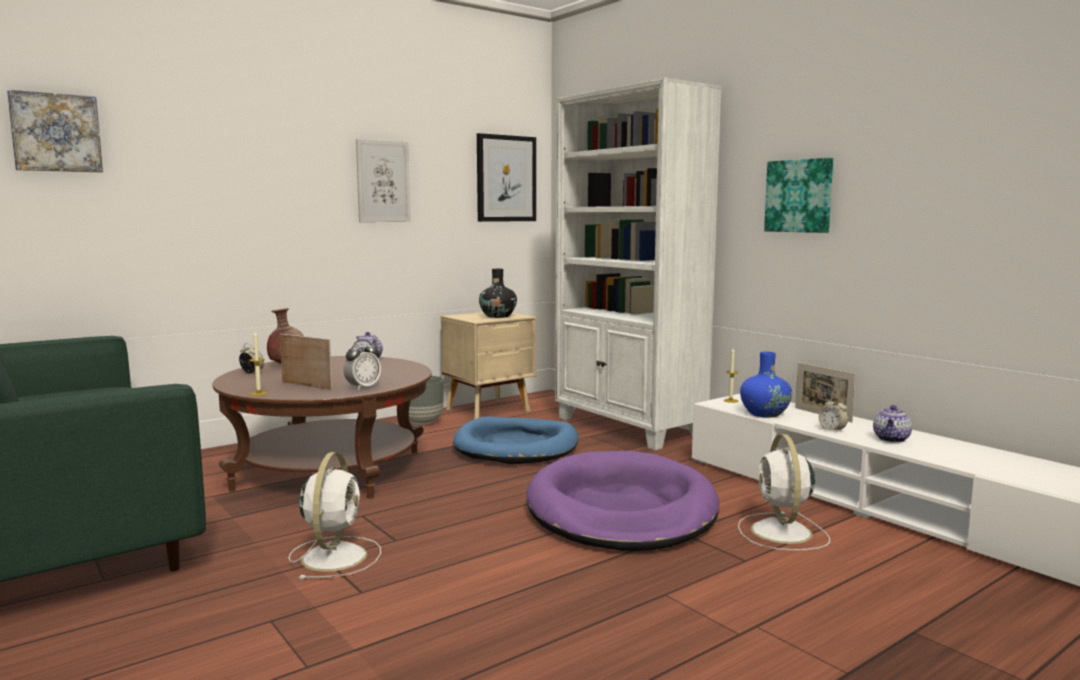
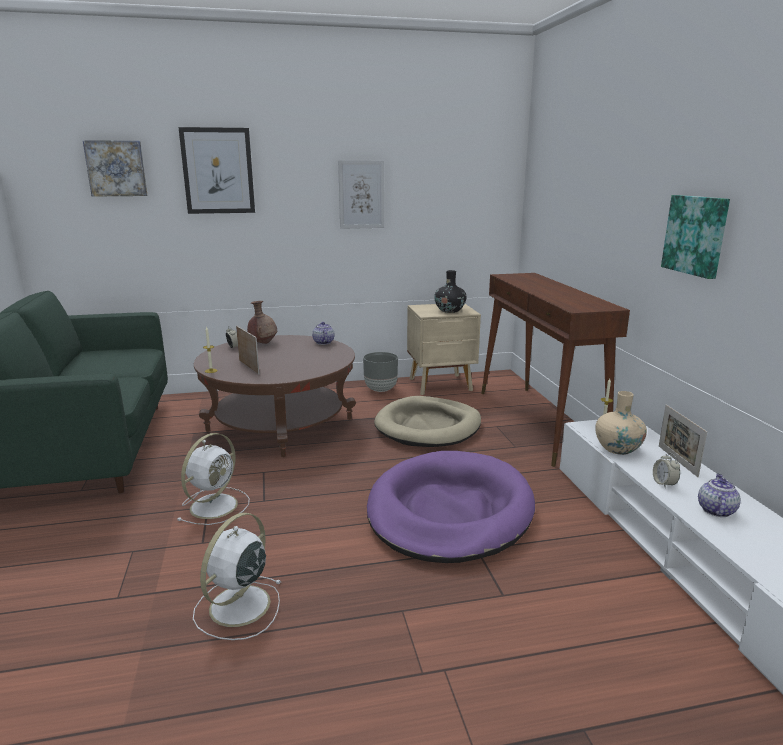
camera: 25 degrees right, 10 degrees up
alarm clock [344,340,381,390] -> none
blue dog bed [453,416,578,464] -> beige dog bed [374,396,481,447]
picture [477,133,536,222] -> picture moved to [178,127,255,214]
white bookcase [555,78,722,450] -> brown console table [481,273,630,467]
white fan [738,434,830,551] -> white fan moved to [193,512,281,640]
blue vase [740,352,792,418] -> beige vase [595,391,647,455]
teapot [873,405,912,443] -> teapot turned 150 degrees clockwise [698,474,741,517]

